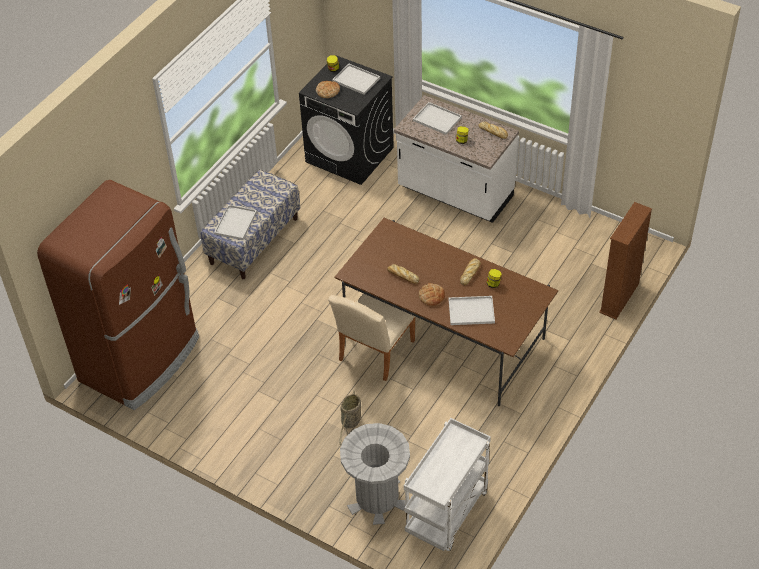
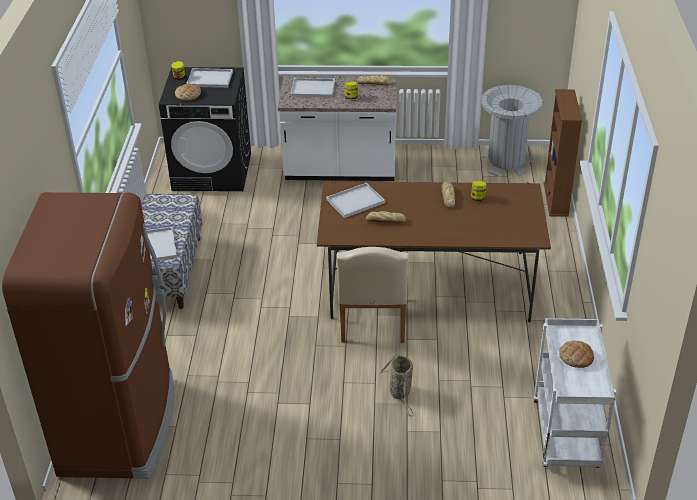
camera: 30 degrees left, 10 degrees down
grey trash can [340,423,410,525] -> grey trash can moved to [480,85,542,176]
bread [419,283,445,306] -> bread moved to [559,341,594,368]
white tray [449,296,495,325] -> white tray moved to [326,183,385,218]

